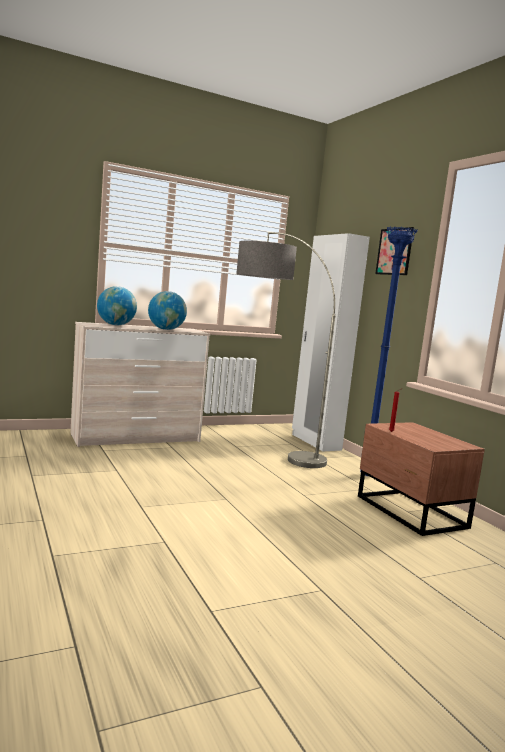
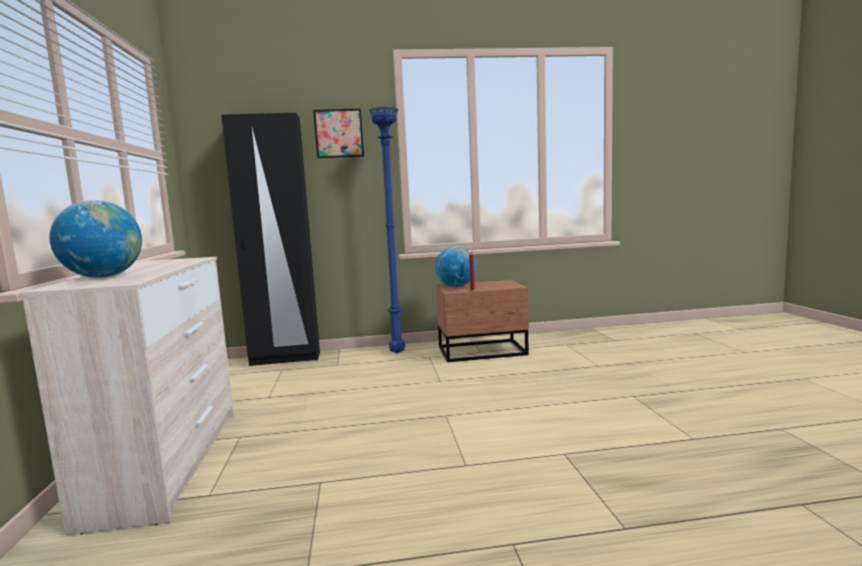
camera: 70 degrees left, 0 degrees up
globe [148,291,187,330] -> globe moved to [435,246,476,287]
floor lamp [236,232,335,468] -> none
white wardrobe [292,233,370,452] -> black wardrobe [221,113,320,366]

